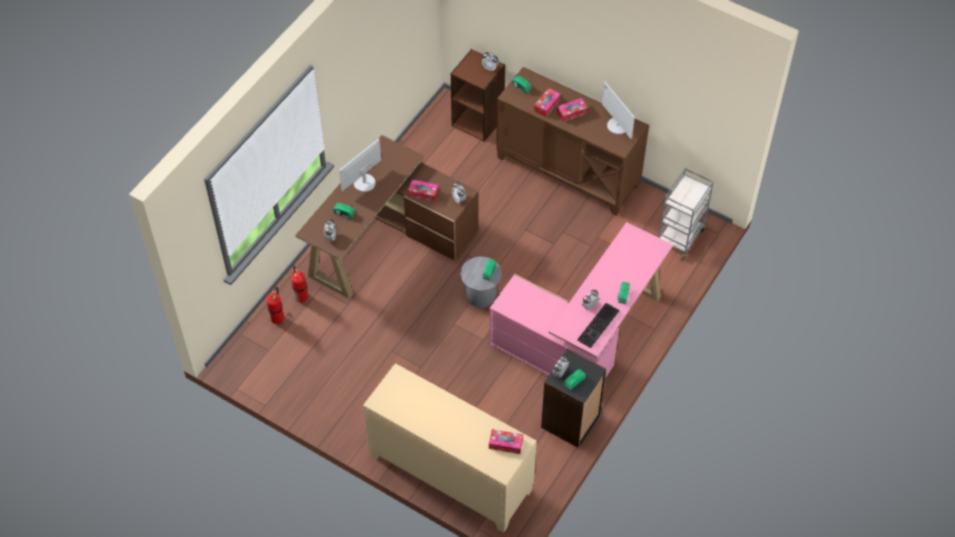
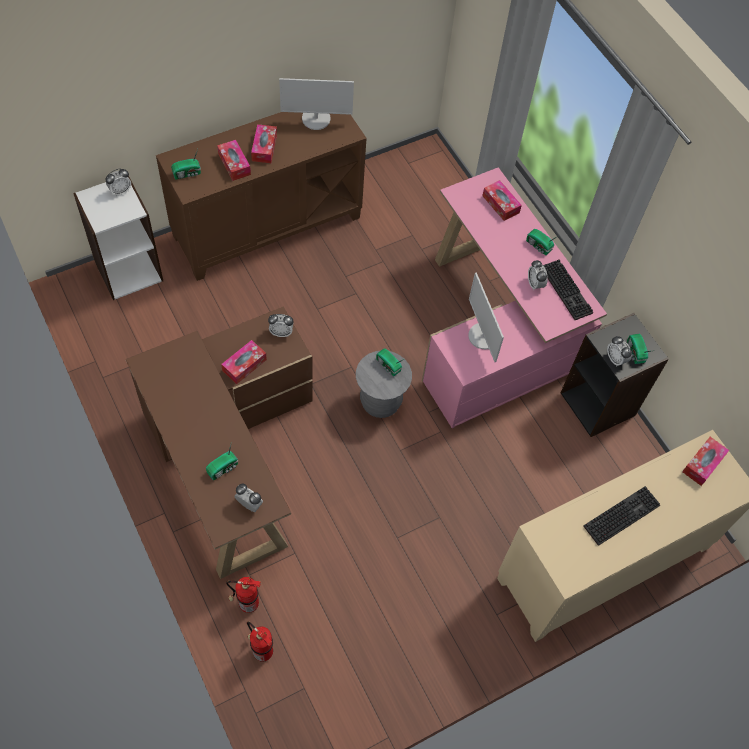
camera: 65 degrees left, 5 degrees up
monitor [339,139,381,192] -> monitor moved to [468,272,504,362]
brown bookcase [451,49,505,142] -> white bookcase [73,176,163,300]
grey cart [658,168,714,261] -> none
none -> tissue box [482,180,522,221]
none -> keyboard [583,486,660,546]

